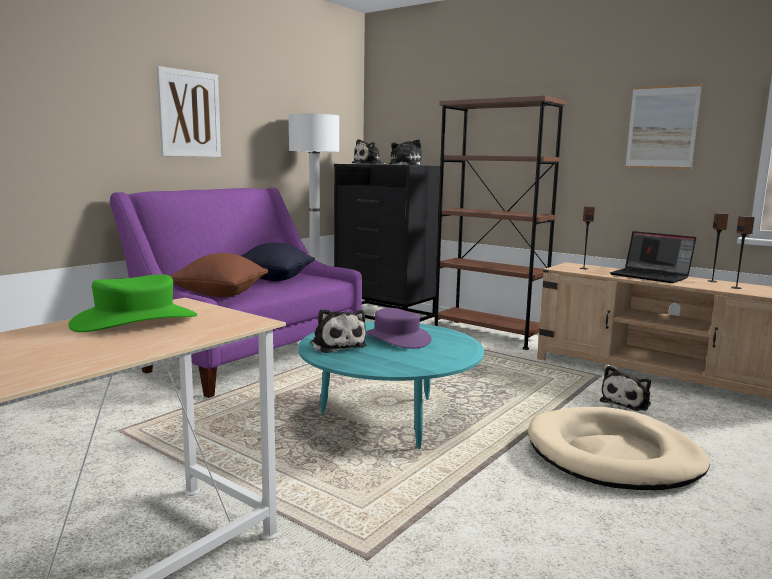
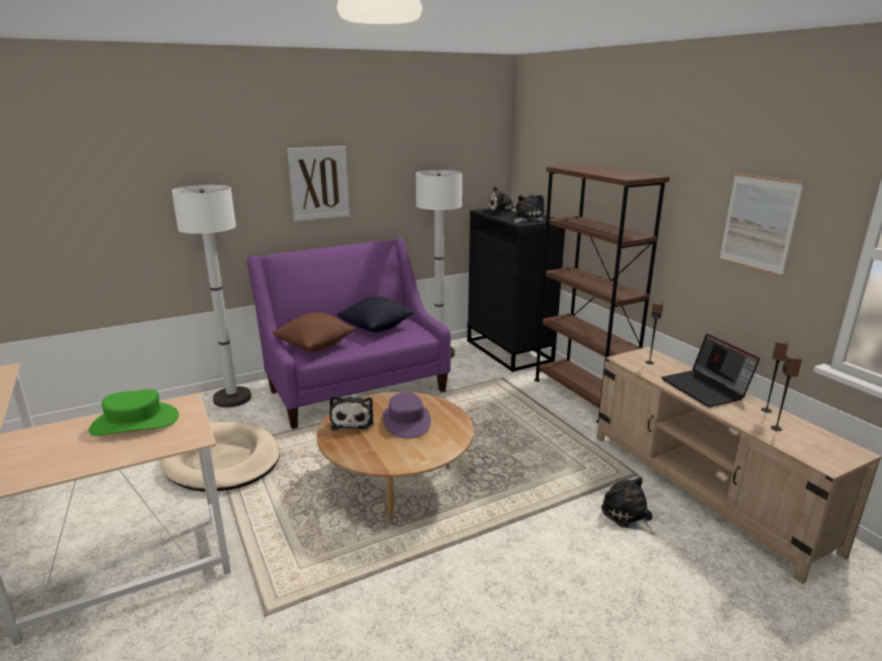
camera: 25 degrees right, 10 degrees up
turquoise coffee table [298,322,484,449] -> brown coffee table [317,392,474,523]
beige dog bed [528,407,710,490] -> beige dog bed moved to [161,422,280,492]
plush toy [600,366,651,411] -> plush toy turned 90 degrees clockwise [601,476,655,535]
none -> white floor lamp [172,185,251,408]

